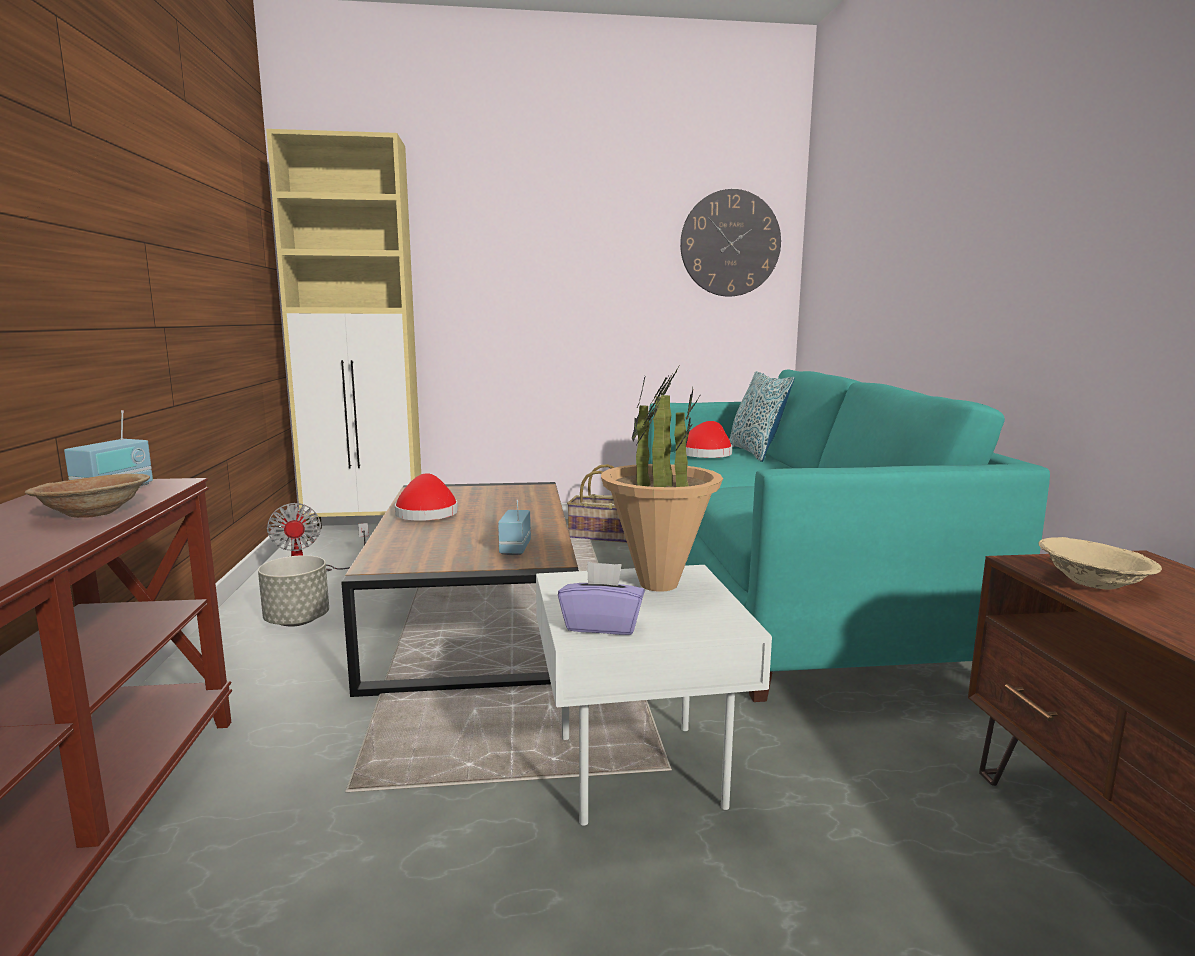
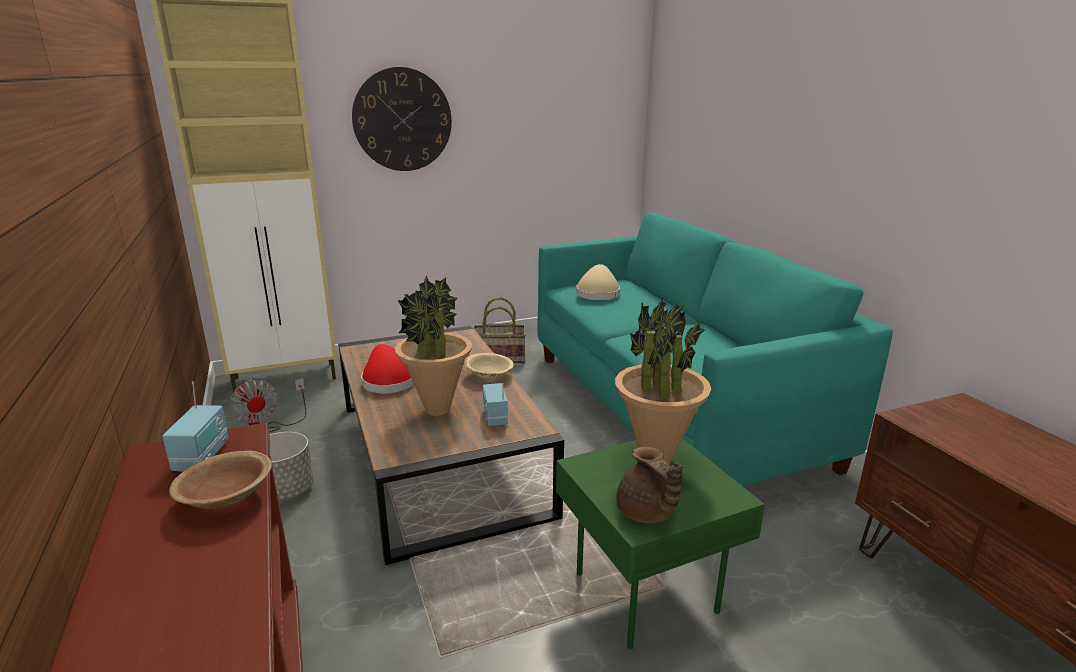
camera: 15 degrees left, 10 degrees up
white side table [536,565,772,826] -> green side table [556,438,765,649]
purple tissue box [558,562,645,635] -> brown teapot [616,447,682,523]
wall clock [680,189,781,296] -> wall clock moved to [352,67,452,171]
red hat [686,421,732,458] -> beige hat [576,264,620,300]
pillow [729,371,795,462] -> none
beige bowl [1038,537,1162,590] -> beige bowl moved to [464,353,514,380]
none -> potted plant [395,276,472,416]

